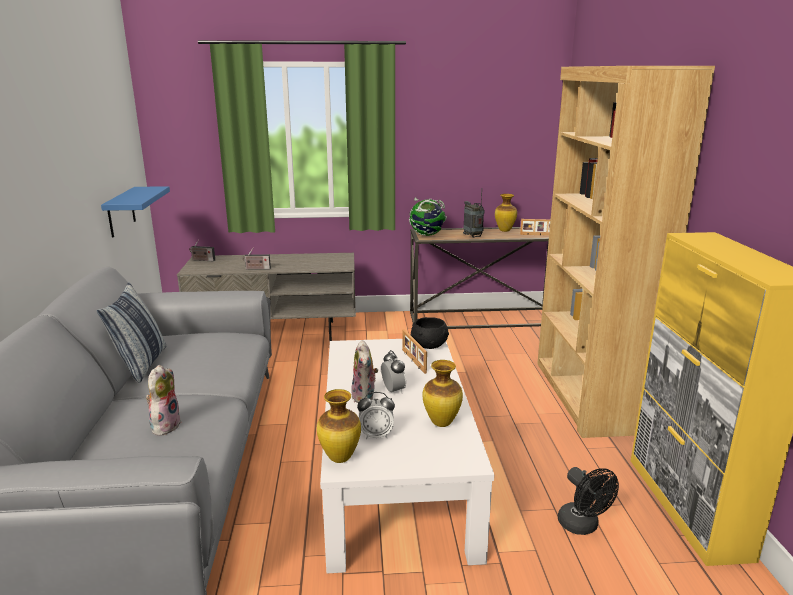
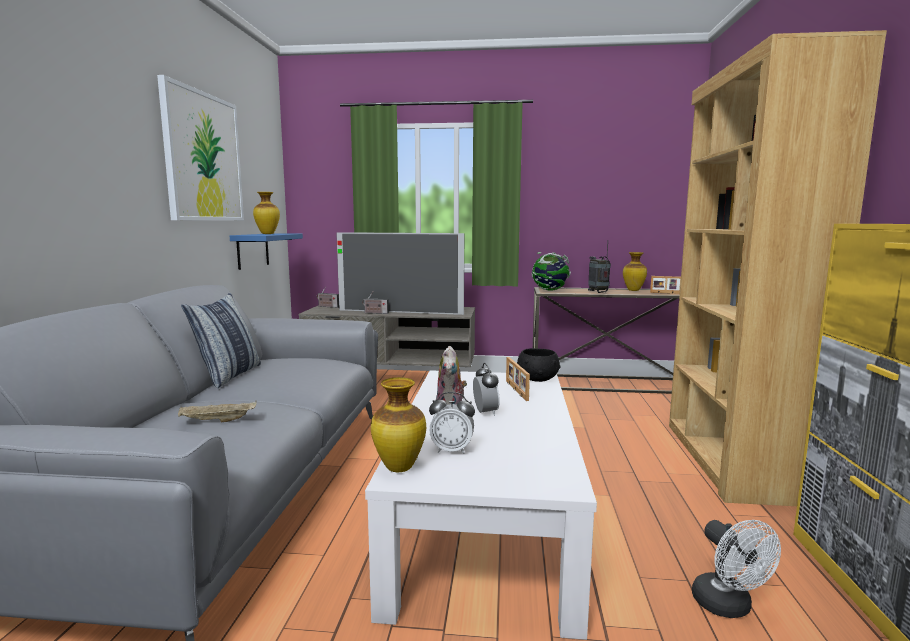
camera: 10 degrees right, 10 degrees down
plush toy [146,365,181,437] -> beige tray [178,401,257,422]
vase [423,360,463,427] -> vase moved to [253,192,280,234]
black fan [558,467,619,535] -> white fan [692,520,781,618]
none -> picture [157,75,244,221]
none -> television [336,232,464,315]

